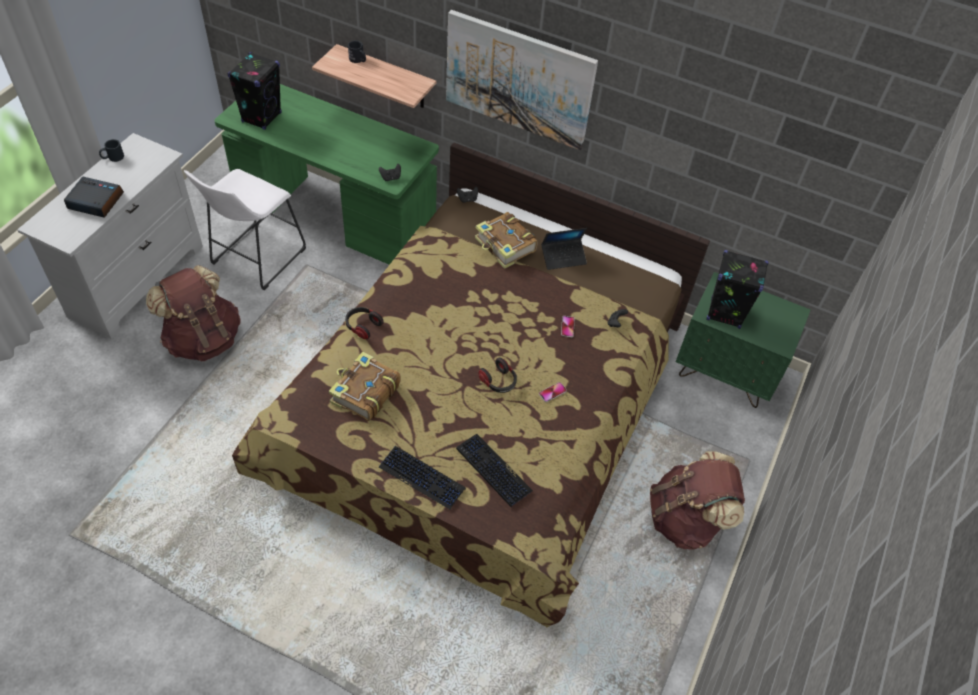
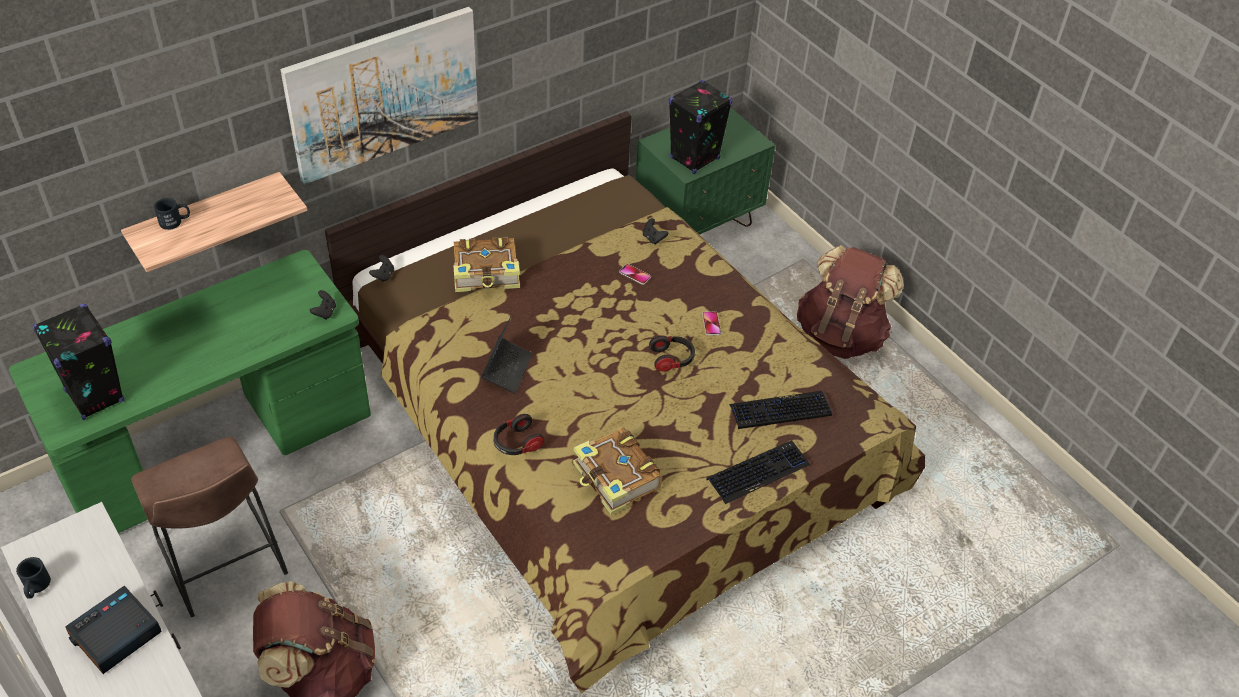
camera: 60 degrees left, 5 degrees down
white stool [184,169,306,290] -> brown stool [132,437,288,617]
laptop [541,228,587,270] -> laptop moved to [481,316,533,394]

